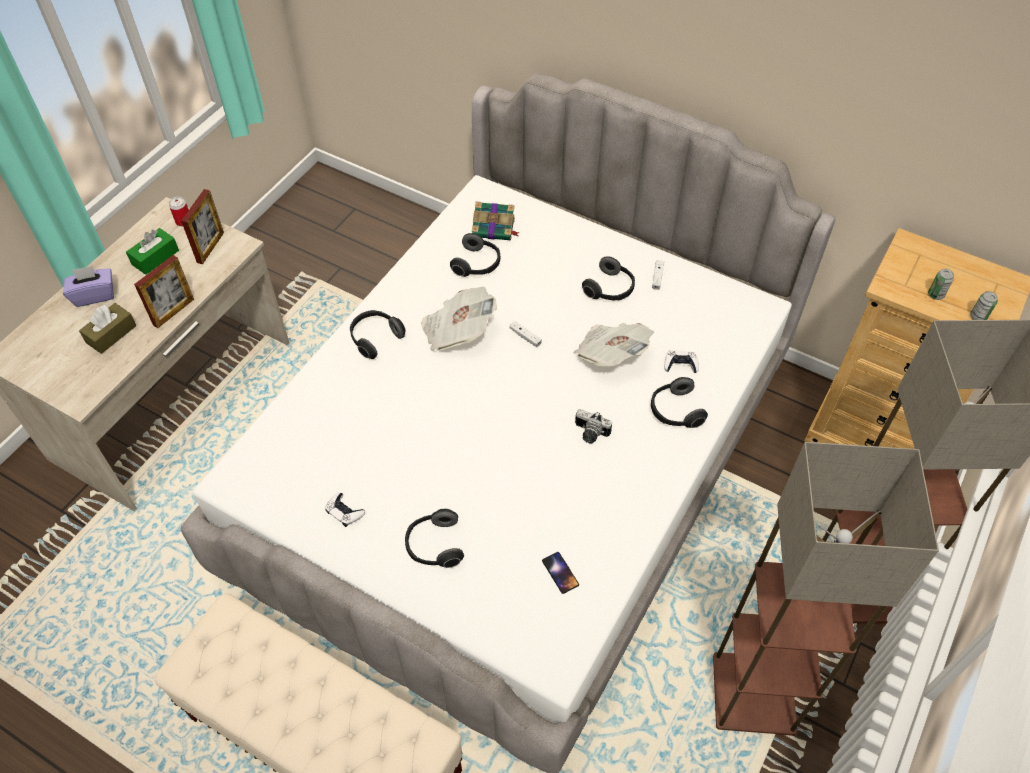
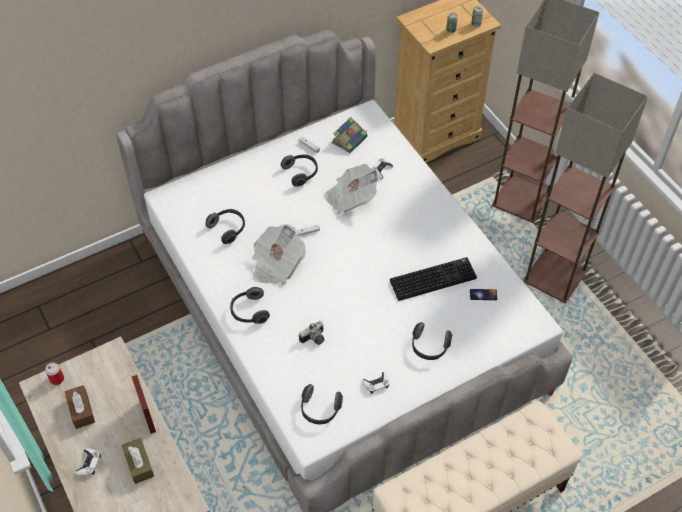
camera: 60 degrees left, 0 degrees up
purple tissue box [63,266,114,307] -> white game controller [75,448,101,475]
green tissue box [126,228,179,275] -> brown tissue box [65,385,95,429]
picture frame [181,189,224,264] -> none
book [472,202,520,240] -> book moved to [331,117,368,153]
camera [575,409,612,444] -> camera moved to [299,321,324,345]
headphones [651,377,708,428] -> headphones moved to [301,384,343,424]
none -> keyboard [390,257,477,301]

